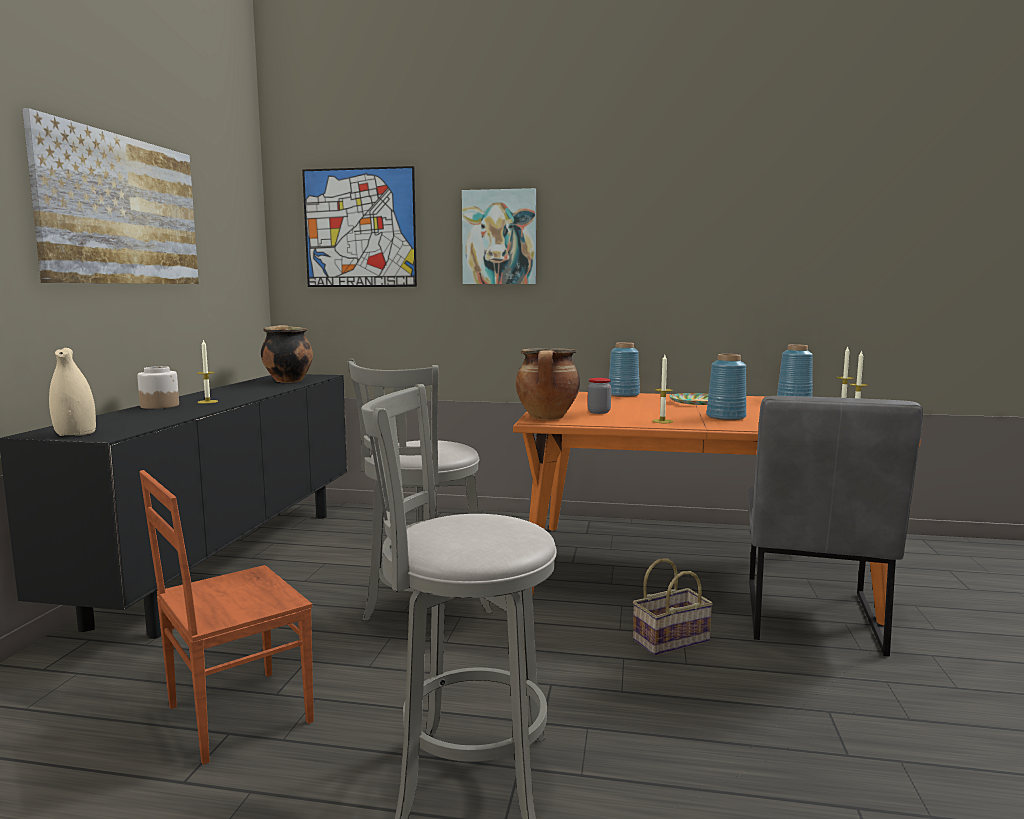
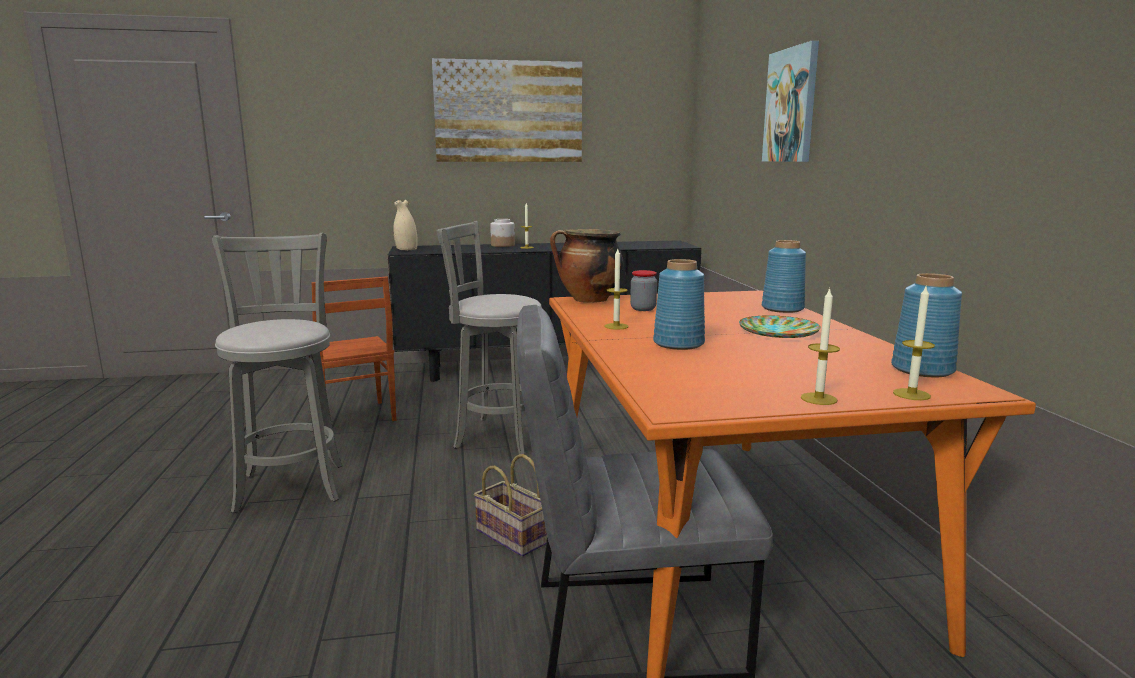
camera: 70 degrees right, 5 degrees up
brown chair [139,470,314,765] -> brown chair turned 150 degrees counterclockwise [312,277,396,421]
cooking pot [261,325,313,383] -> none
picture [302,166,417,287] -> none

